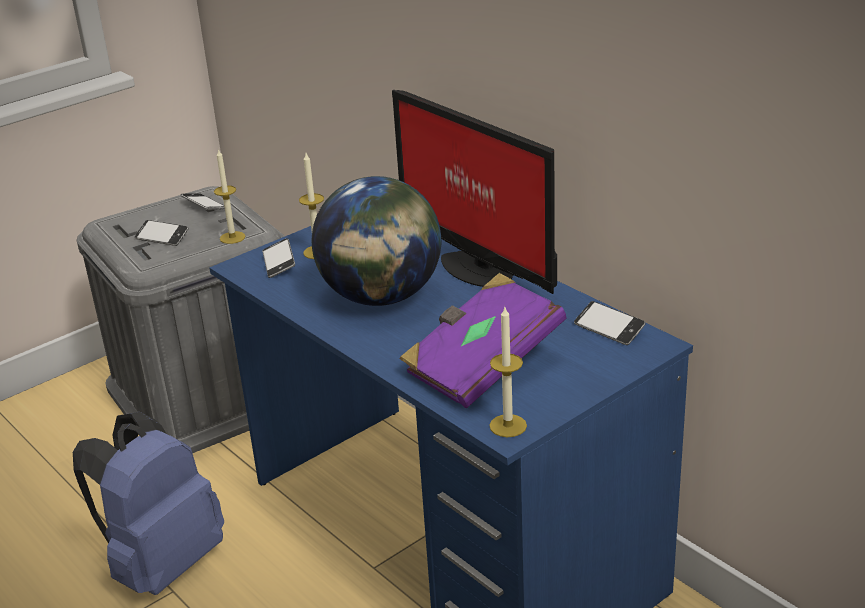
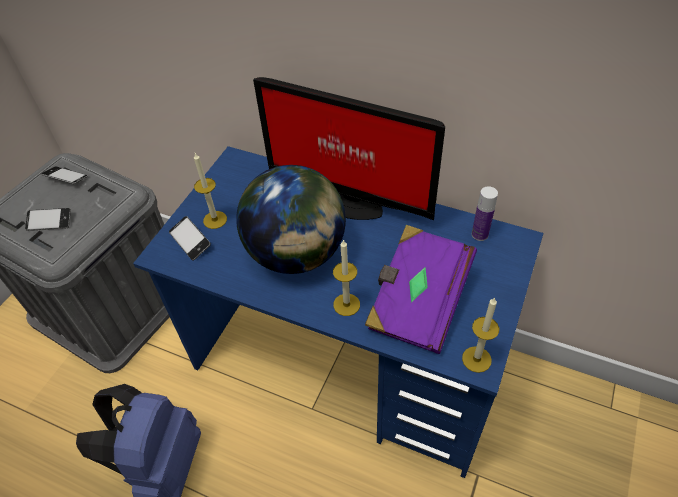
camera: 25 degrees left, 20 degrees up
candle [214,148,246,244] -> candle moved to [333,239,360,316]
phone [574,301,646,345] -> bottle [472,186,498,241]

